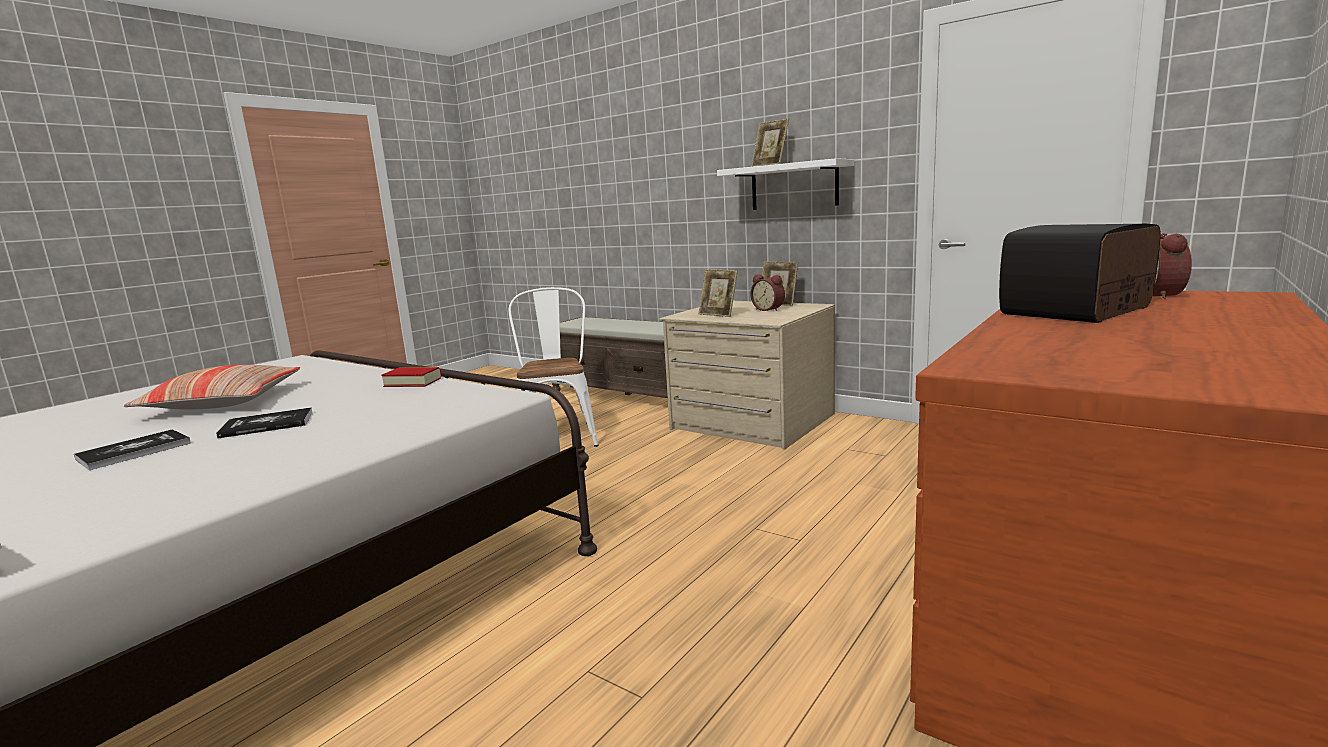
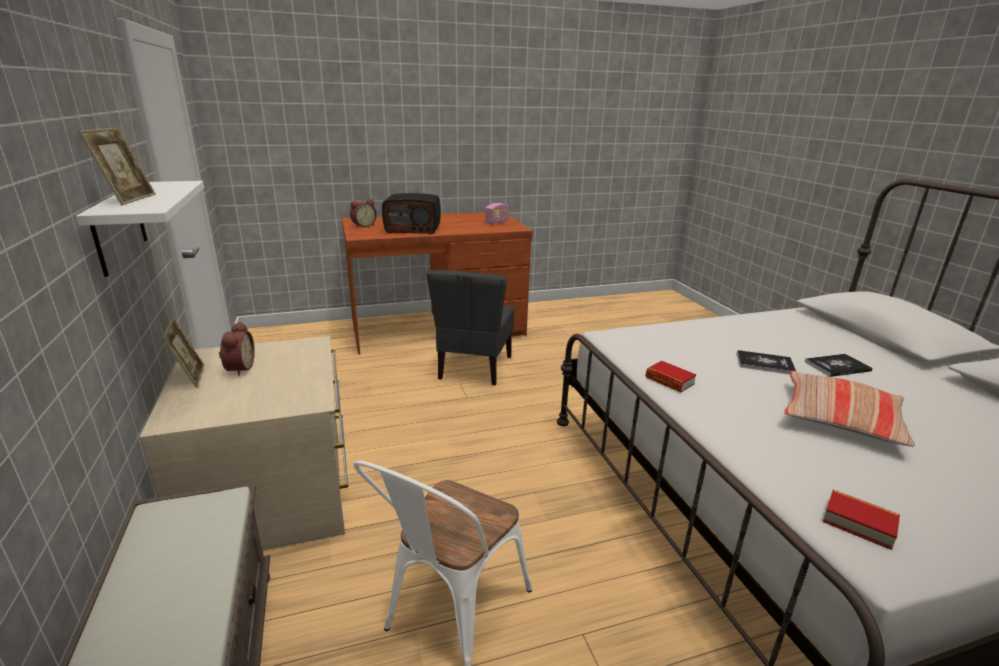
camera: 145 degrees left, 10 degrees up
picture frame [698,269,738,317] -> none
none -> grey chair [427,270,514,386]
none -> radio [485,203,509,224]
none -> book [823,490,900,550]

